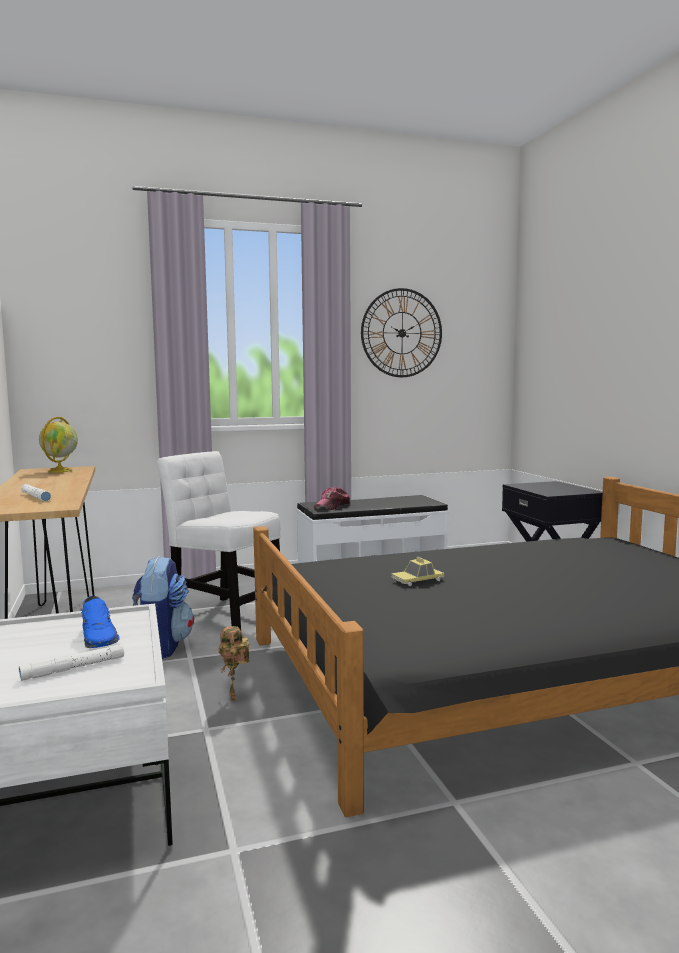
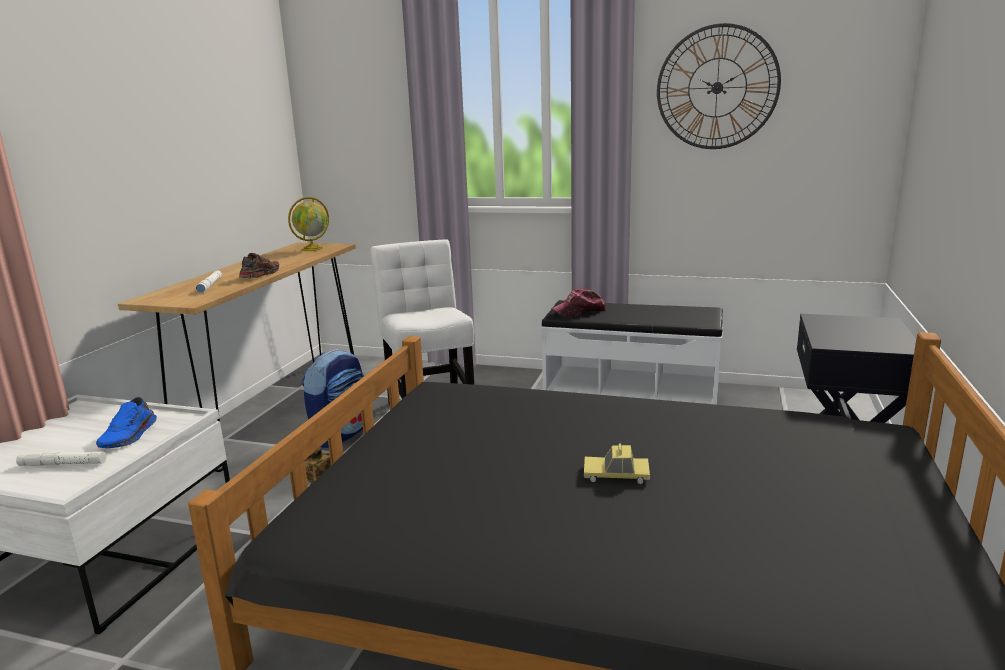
camera: 35 degrees right, 10 degrees up
toy car [391,557,444,586] -> toy car moved to [584,443,650,484]
none -> brown shoe [239,253,279,278]

